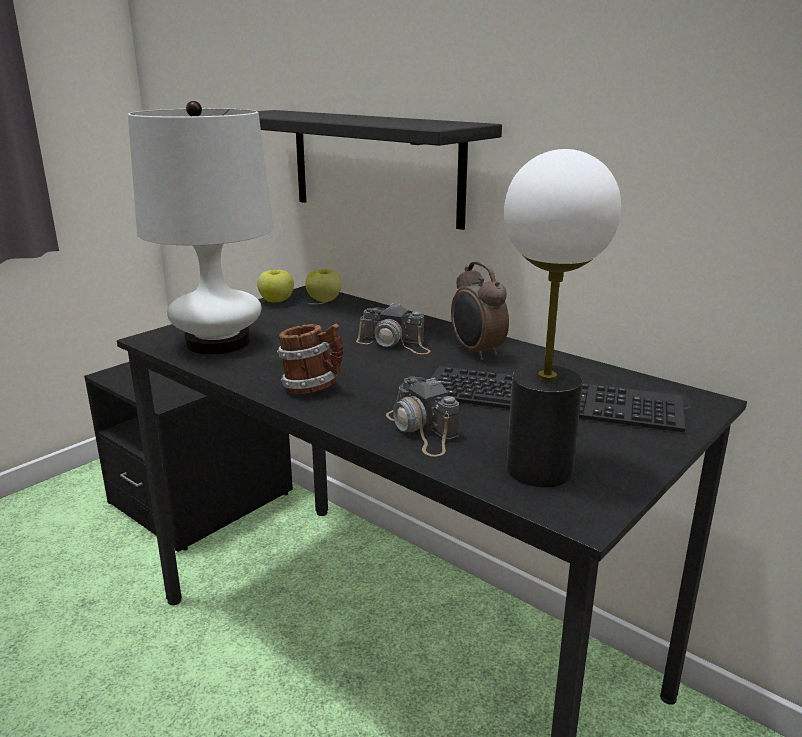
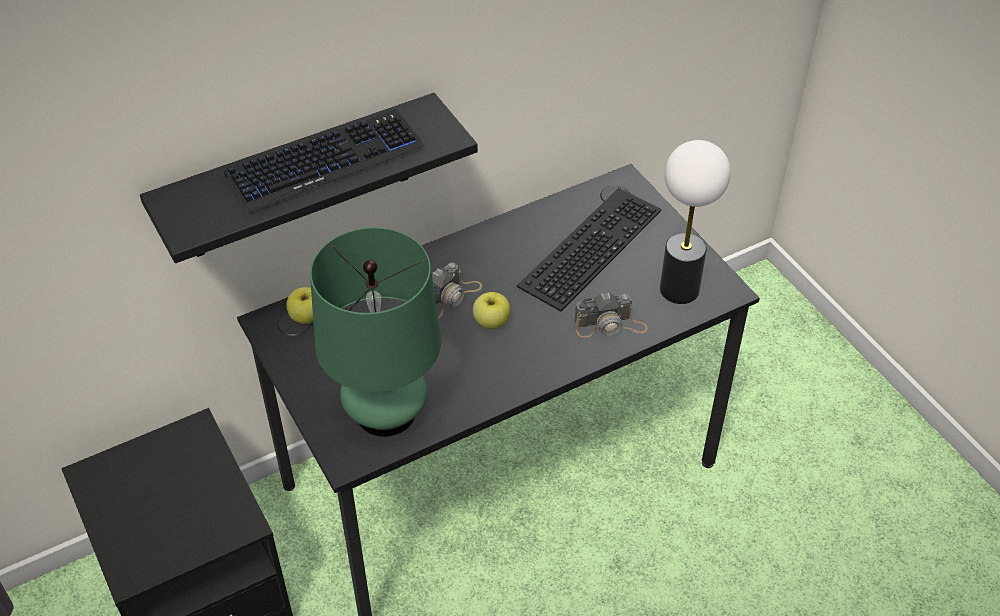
camera: 70 degrees left, 25 degrees up
white table lamp [128,101,273,355] -> green table lamp [310,228,441,437]
apple [257,270,294,302] -> apple moved to [473,292,510,329]
mug [277,324,343,394] -> none
alarm clock [451,261,509,361] -> none
none -> keyboard [224,109,425,213]

